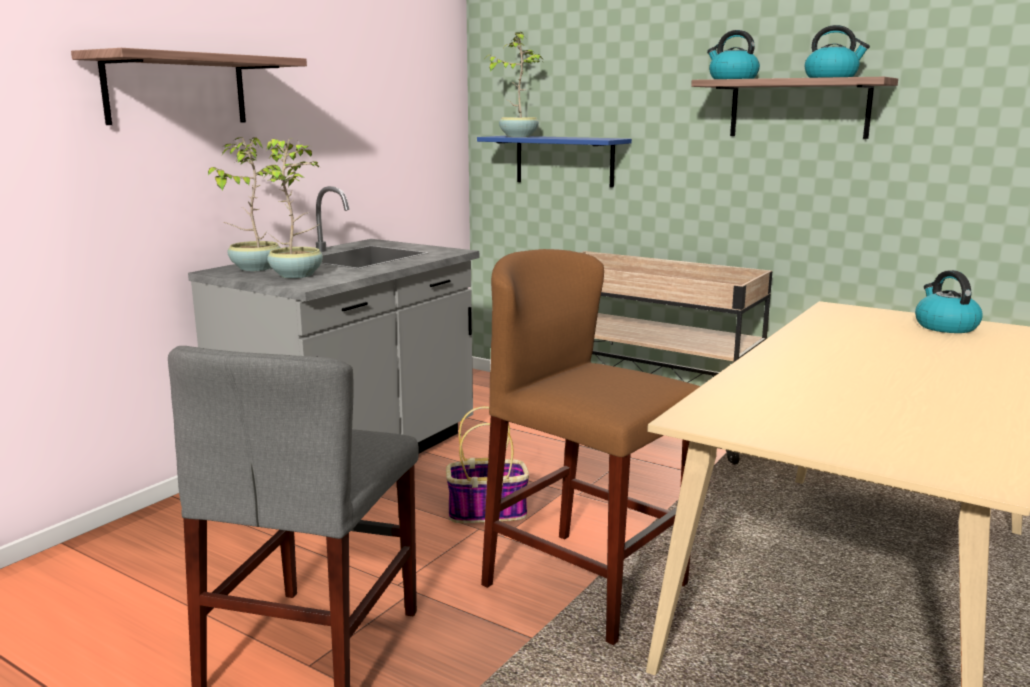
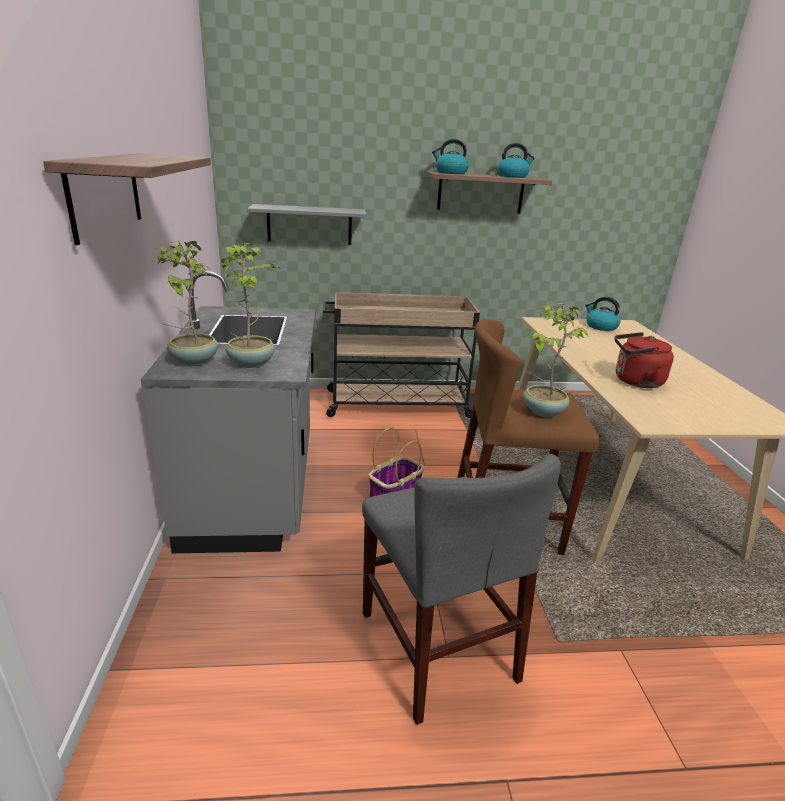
camera: 40 degrees left, 10 degrees up
blue shelf [477,136,632,188] -> grey shelf [247,204,367,245]
potted plant [485,32,543,137] -> potted plant moved to [523,303,589,417]
none -> red kettle [614,332,674,388]

